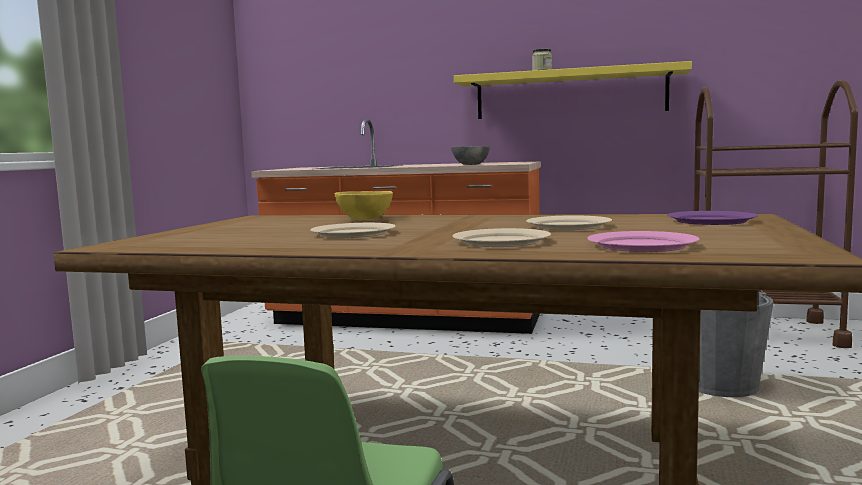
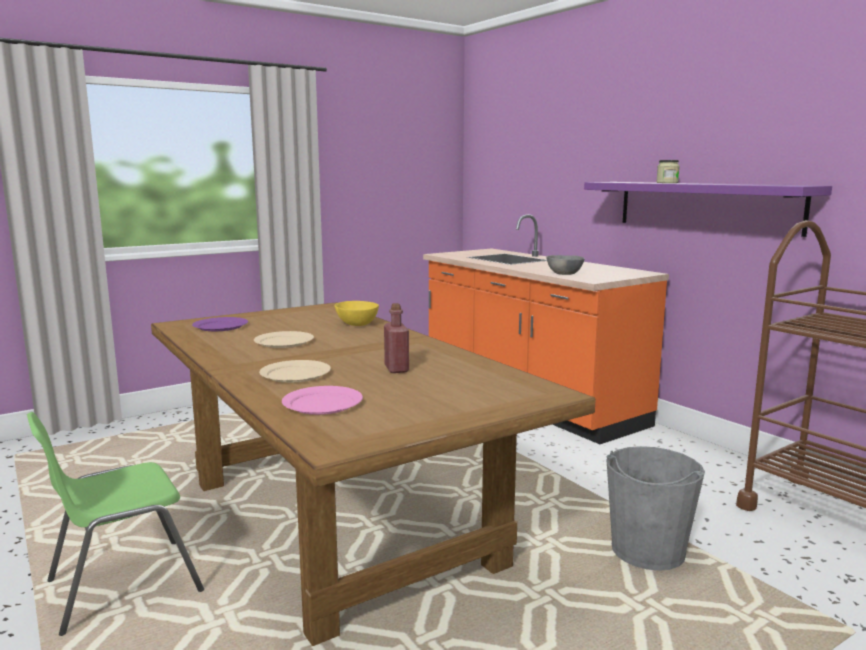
camera: 40 degrees right, 5 degrees up
yellow shelf [454,61,692,119] -> purple shelf [584,182,832,237]
beige plate [526,215,612,230] -> red bottle [384,303,409,373]
purple plate [667,211,758,225] -> purple plate moved to [192,317,248,331]

